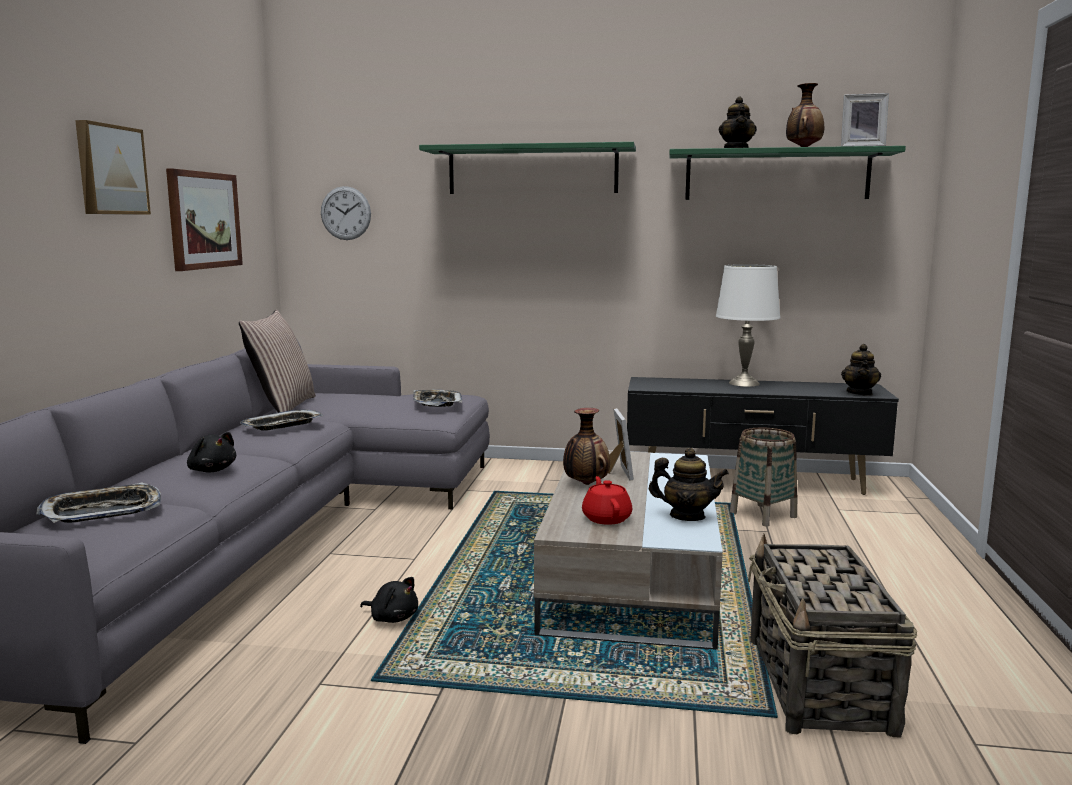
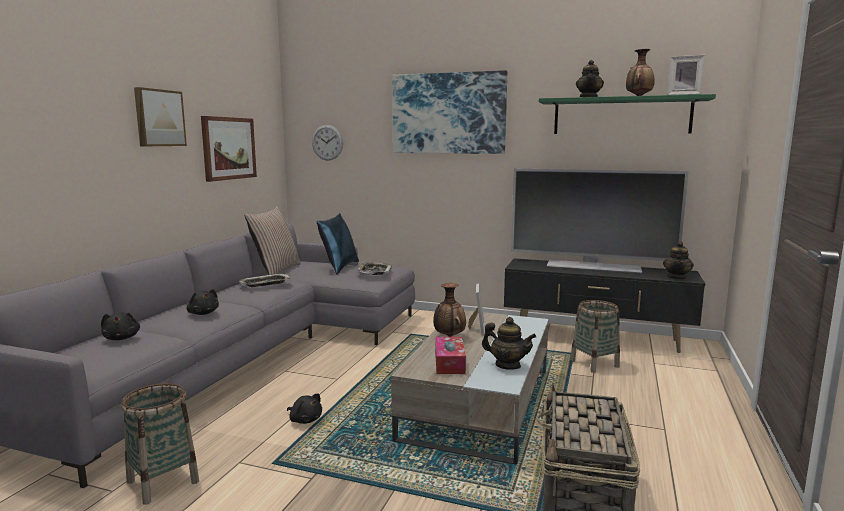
camera: 10 degrees right, 0 degrees up
tray [36,483,161,523] -> black plush toy [101,312,140,340]
green shelf [419,142,636,194] -> picture [392,70,507,154]
red teapot [582,476,632,525] -> tissue box [435,337,466,374]
white table lamp [716,264,780,387] -> television [511,169,688,273]
none -> basket [121,383,199,505]
none -> blue pillow [317,213,359,274]

